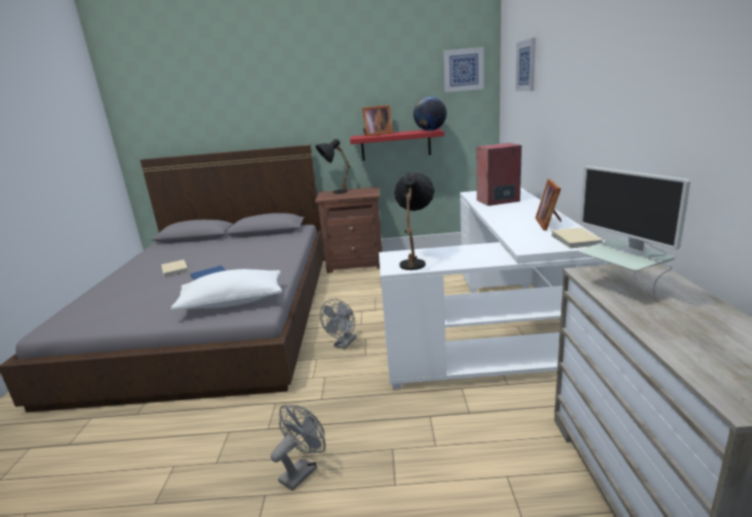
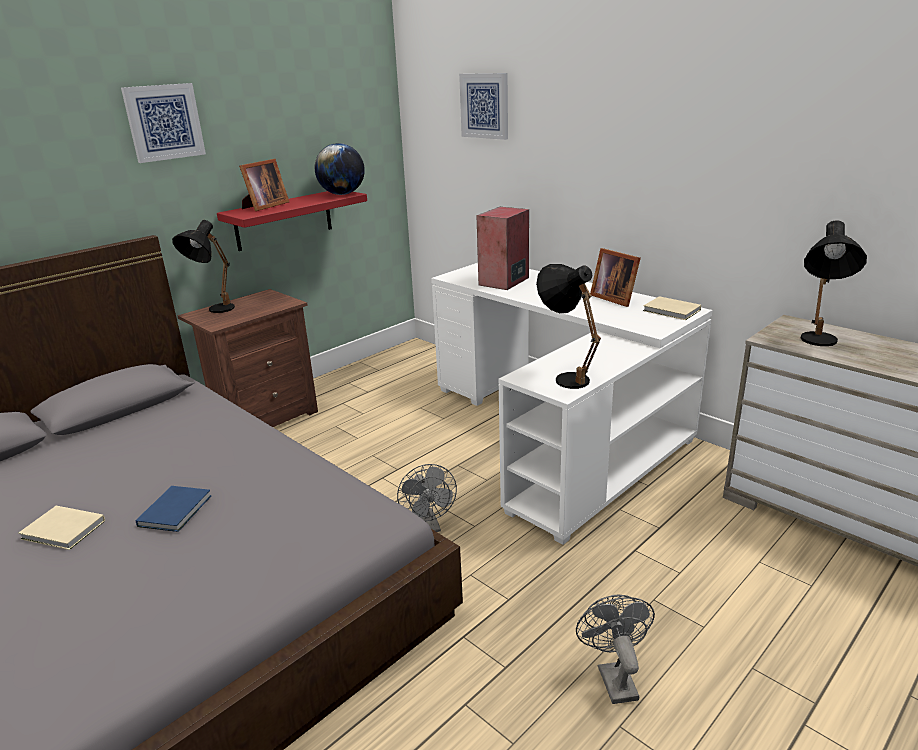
camera: 45 degrees left, 5 degrees up
white pillow [171,269,282,311] -> none
picture [443,47,484,92] -> picture moved to [121,83,206,163]
monitor [579,166,690,300] -> black table lamp [801,220,867,346]

